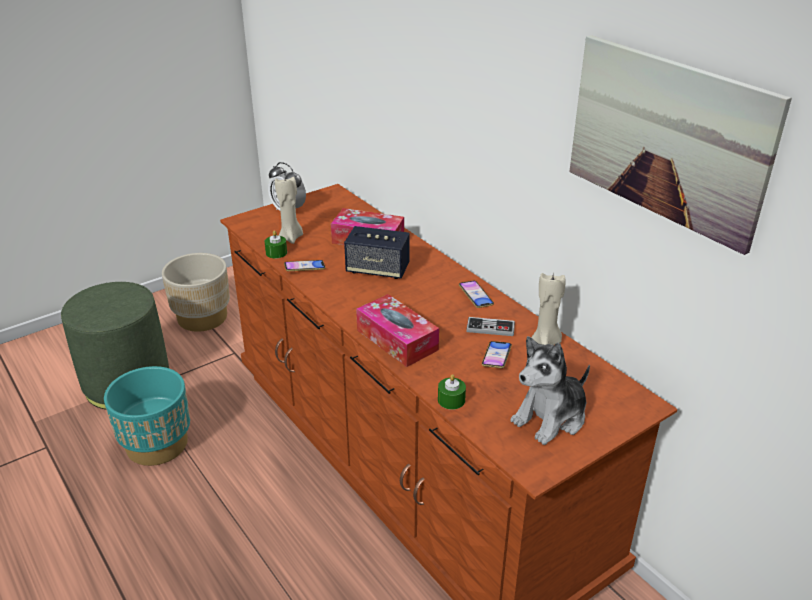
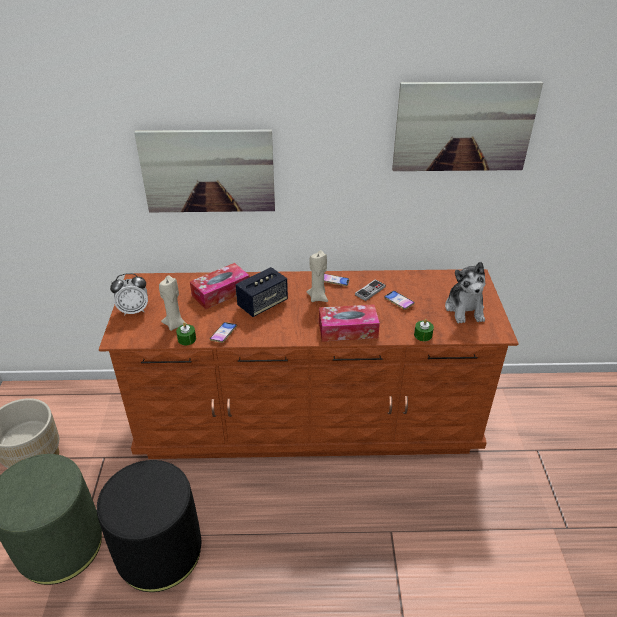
camera: 55 degrees left, 5 degrees up
turquoise planter [104,366,190,466] -> black ottoman [97,460,201,592]
beige candle [531,272,566,345] -> beige candle moved to [307,250,328,302]
none -> picture [134,129,275,212]

